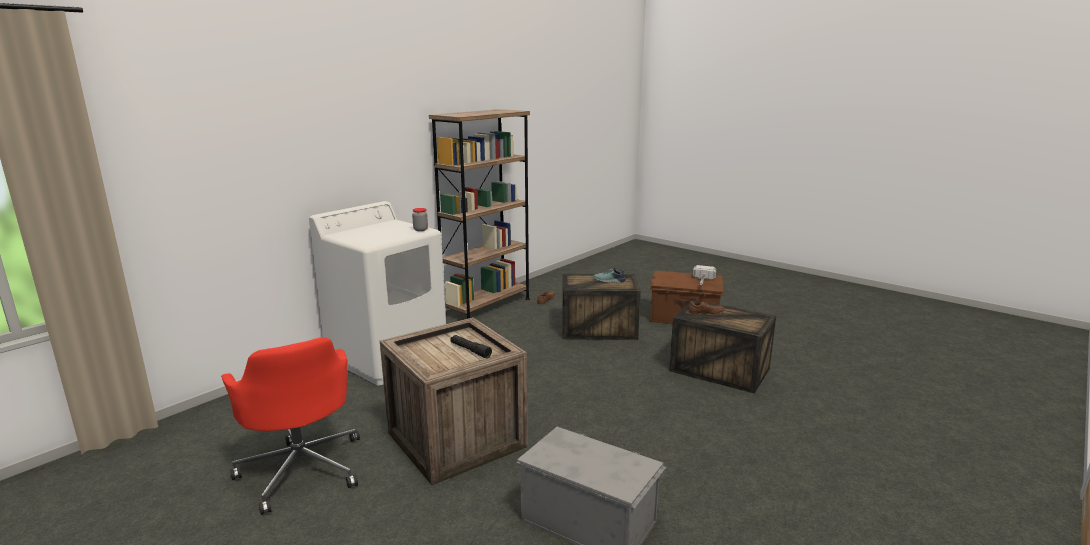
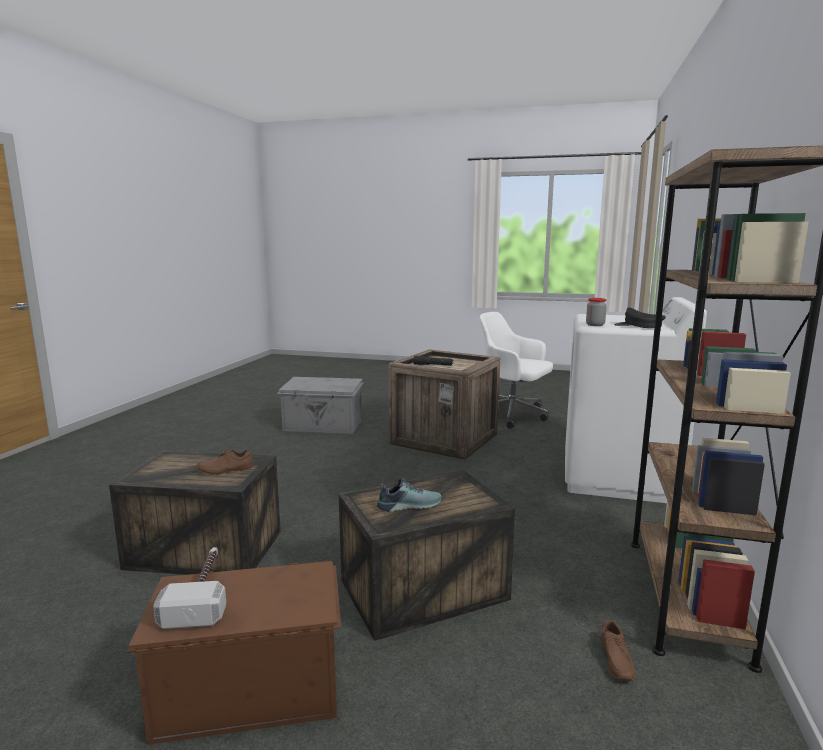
camera: 155 degrees right, 5 degrees down
red office chair [221,337,360,515] -> white office chair [480,312,553,429]
none -> black cap [614,307,666,328]

